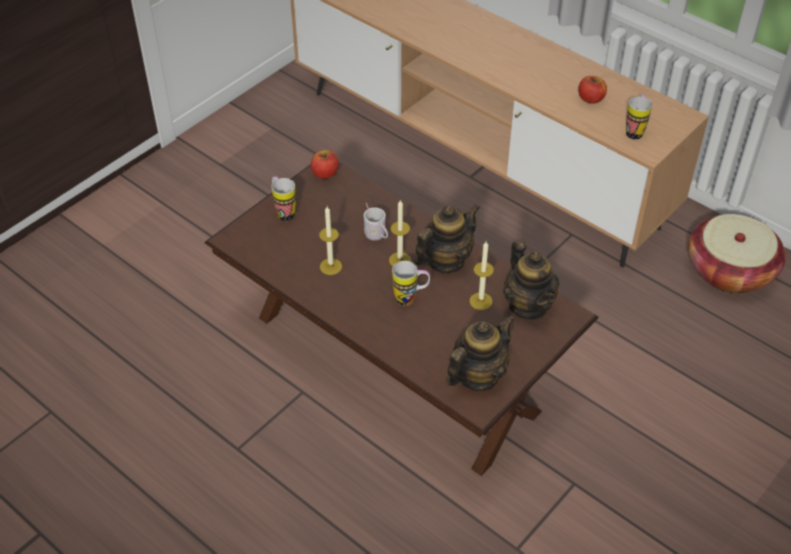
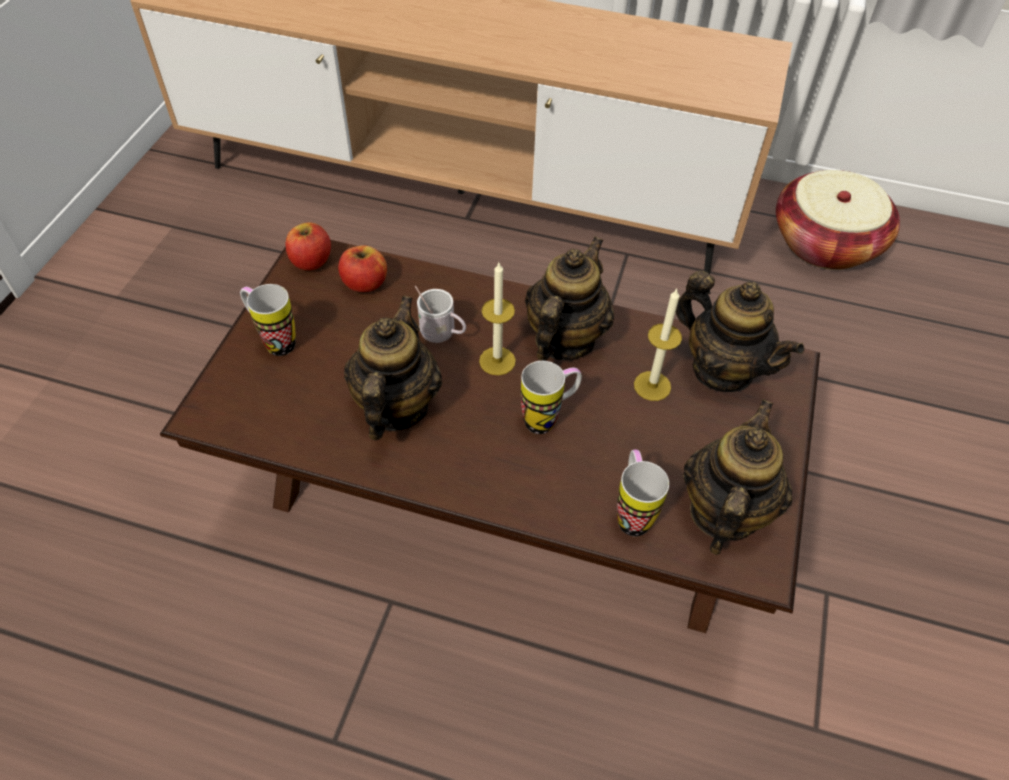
camera: 25 degrees left, 5 degrees up
candle [319,206,342,275] -> teapot [344,296,442,440]
apple [578,76,607,104] -> apple moved to [338,245,387,292]
mug [626,94,652,140] -> mug moved to [617,449,669,536]

